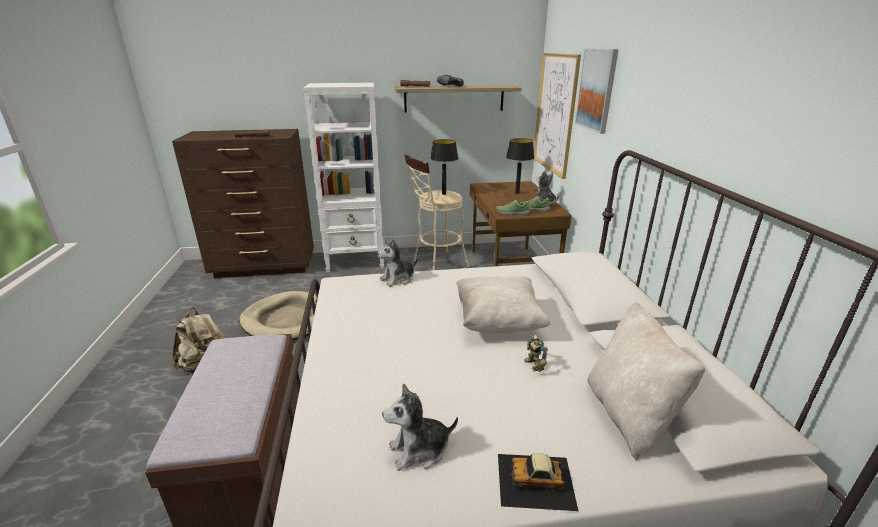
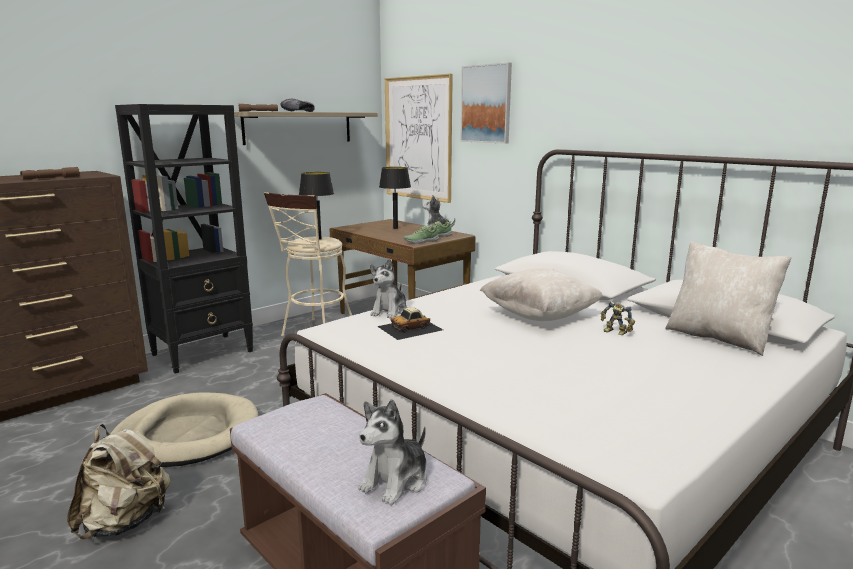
camera: 35 degrees left, 10 degrees down
white bookcase [303,83,384,272] -> black bookcase [115,104,254,374]
plush toy [382,383,458,471] -> plush toy moved to [358,399,427,505]
toy car [498,453,578,511] -> toy car moved to [377,307,443,340]

